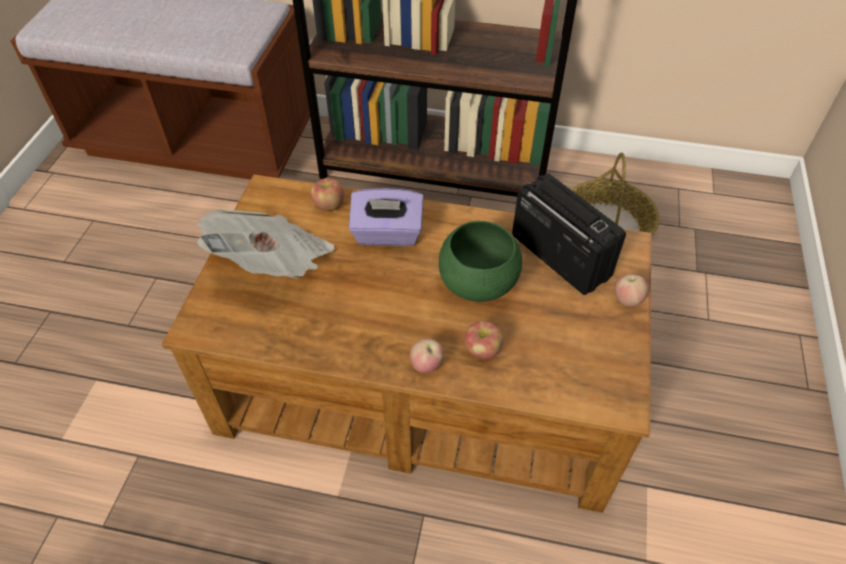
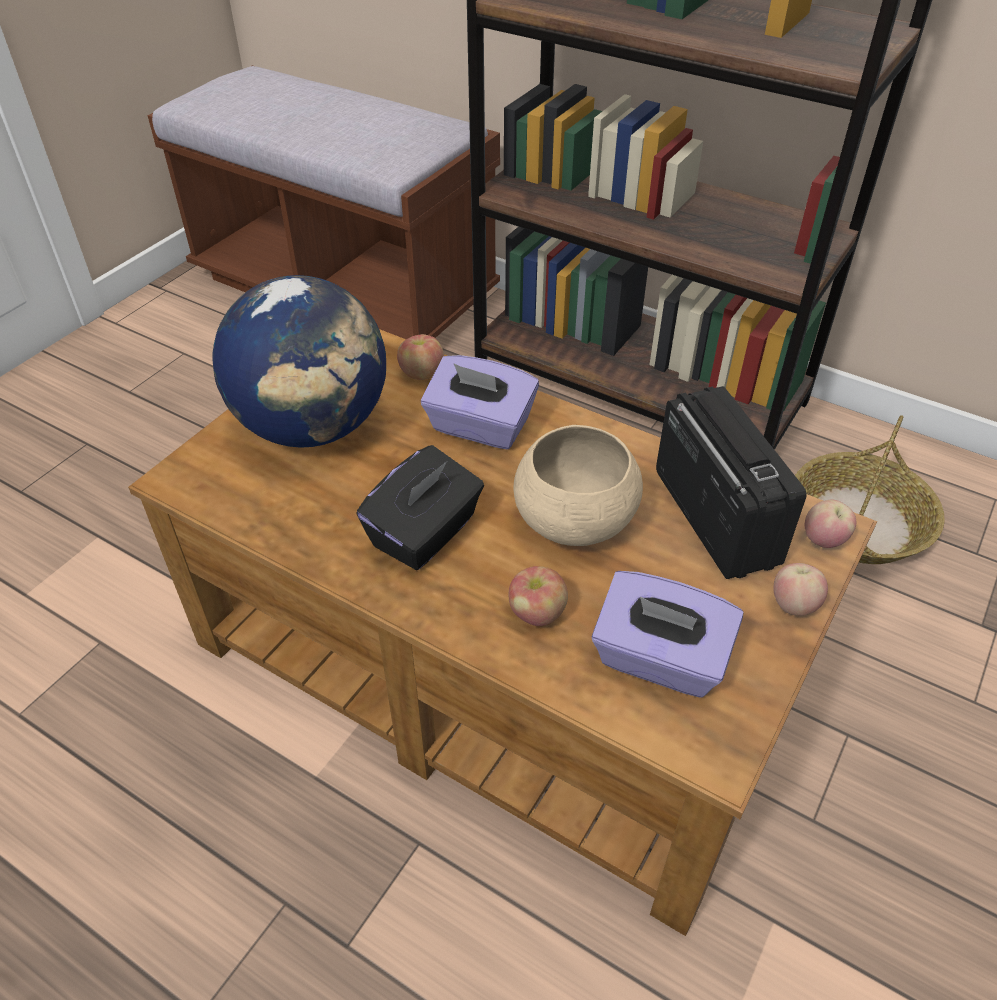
camera: 20 degrees right, 5 degrees down
newspaper [196,209,335,278] -> globe [212,275,386,448]
apple [410,338,444,373] -> apple moved to [805,500,856,548]
green bowl [439,221,522,302] -> beige bowl [514,425,643,546]
none -> black tissue box [356,445,484,570]
none -> purple tissue box [592,571,744,698]

